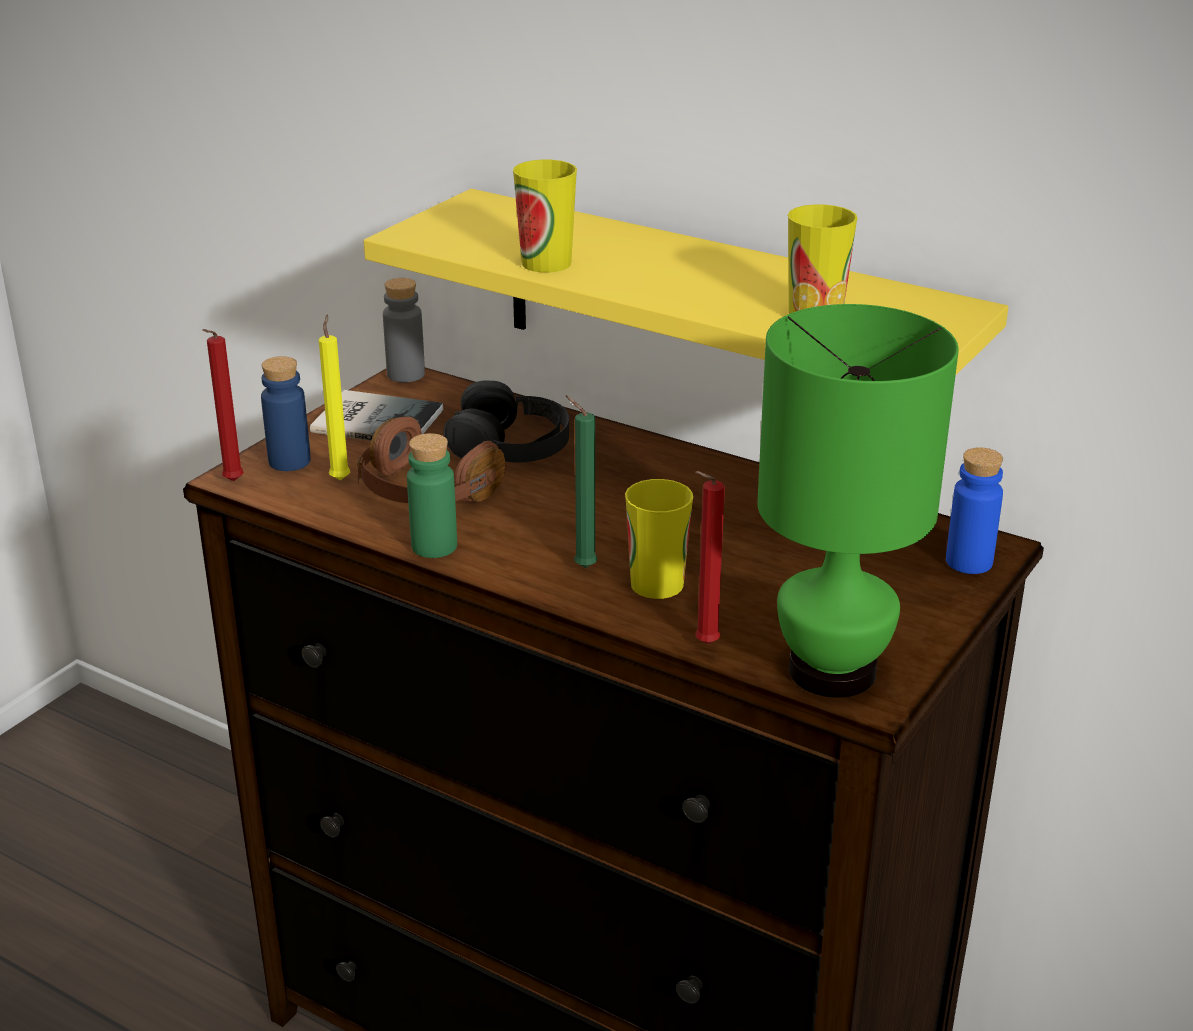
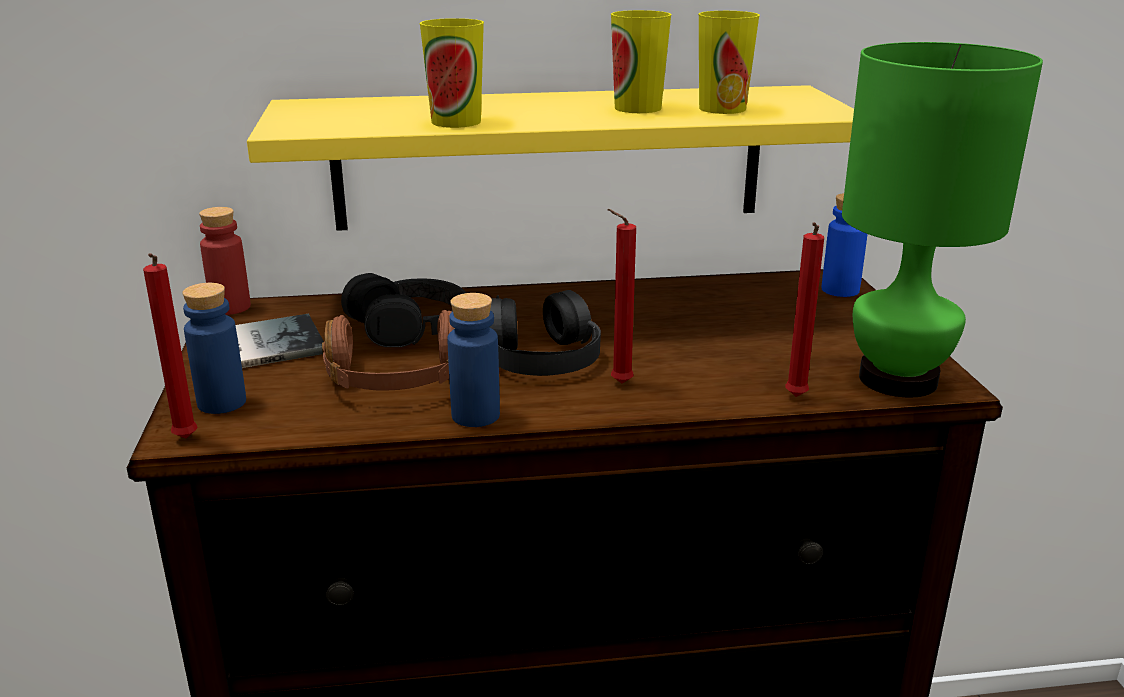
camera: 40 degrees left, 5 degrees down
yellow candle [318,315,350,480] -> none
grey bottle [383,278,425,382] -> red bottle [199,207,251,315]
green bottle [407,433,457,558] -> blue bottle [447,293,500,427]
green candle [566,395,597,568] -> red candle [607,209,636,383]
cup [625,479,693,599] -> cup moved to [611,10,672,113]
none -> black headphones [490,290,601,376]

